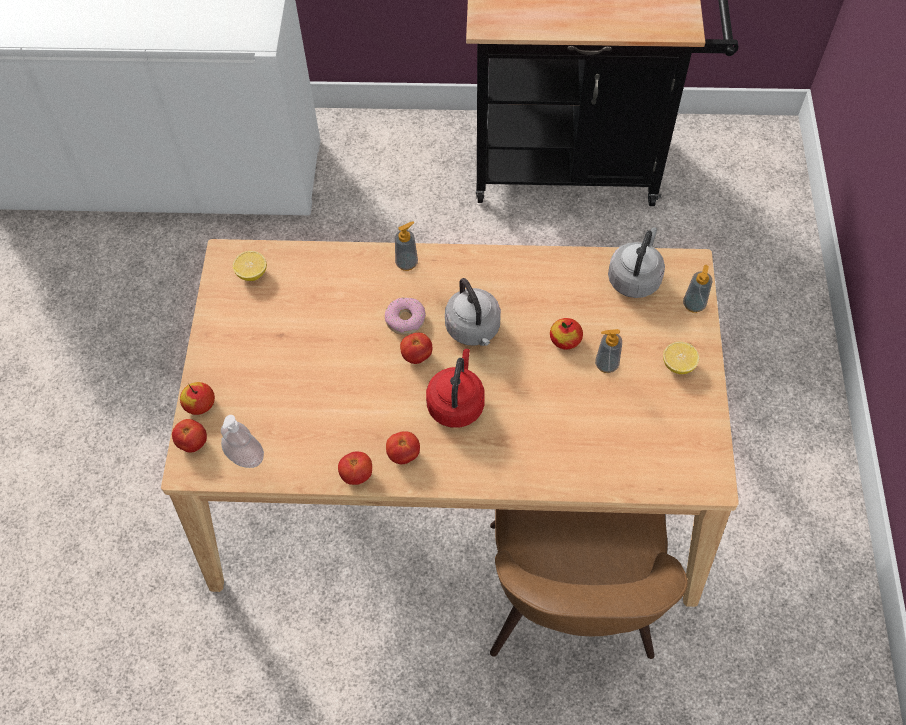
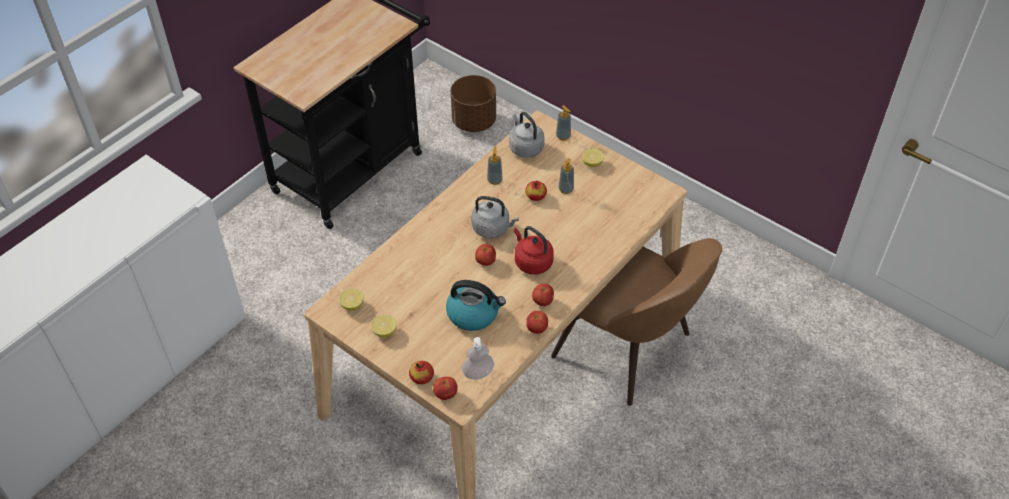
camera: 55 degrees left, 10 degrees down
donut [385,298,426,335] -> none
soap dispenser [395,221,418,271] -> soap dispenser moved to [487,146,503,185]
none -> lemon [371,315,396,337]
none -> kettle [446,280,506,331]
none -> brown planter [451,75,496,132]

